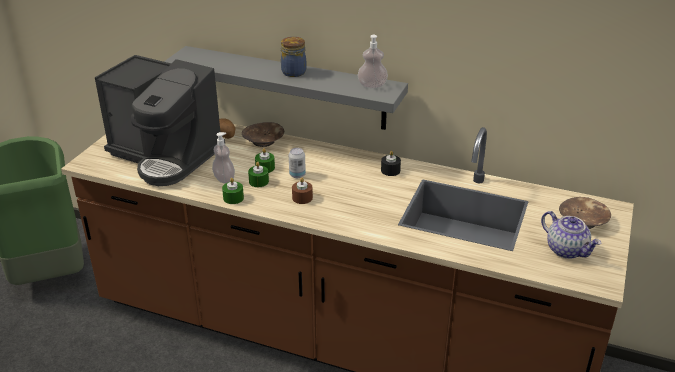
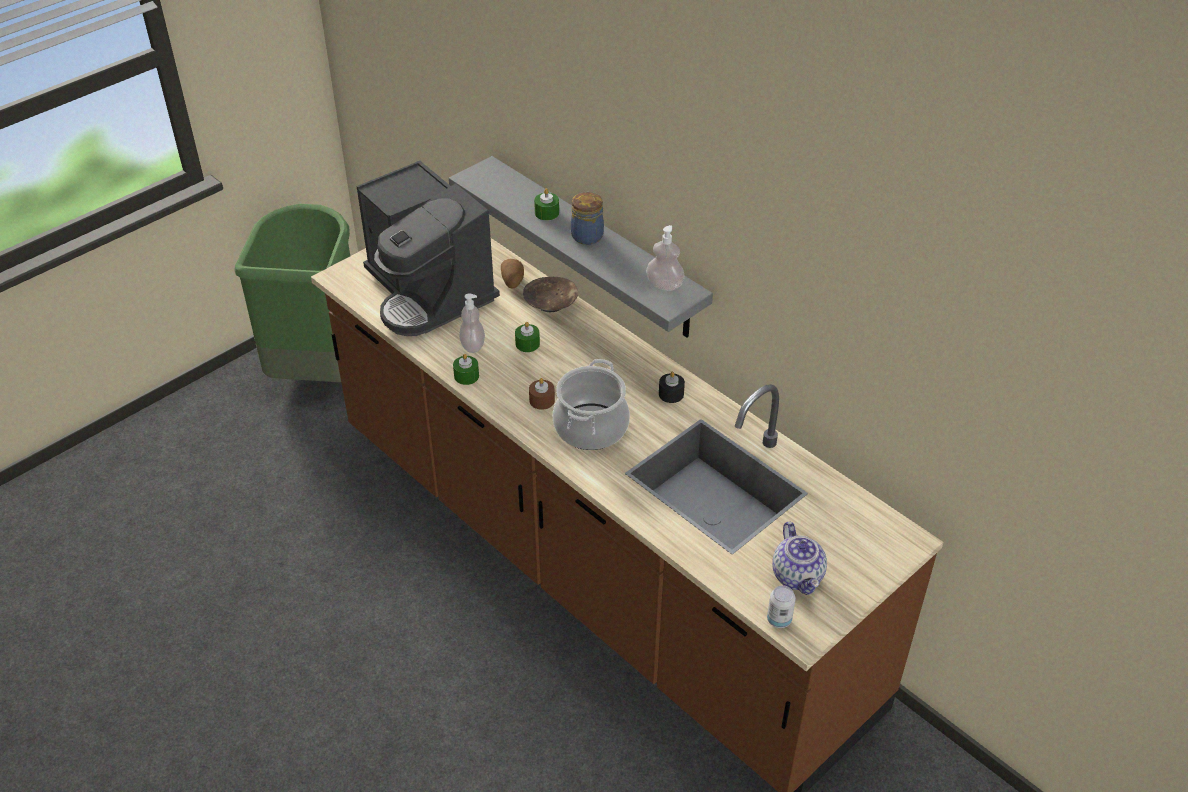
camera: 25 degrees right, 10 degrees up
green candle [248,162,269,187] -> green candle moved to [534,188,559,220]
can [289,148,306,178] -> can moved to [767,585,796,628]
brown bowl [559,197,611,229] -> none
none -> cooking pot [553,359,630,450]

